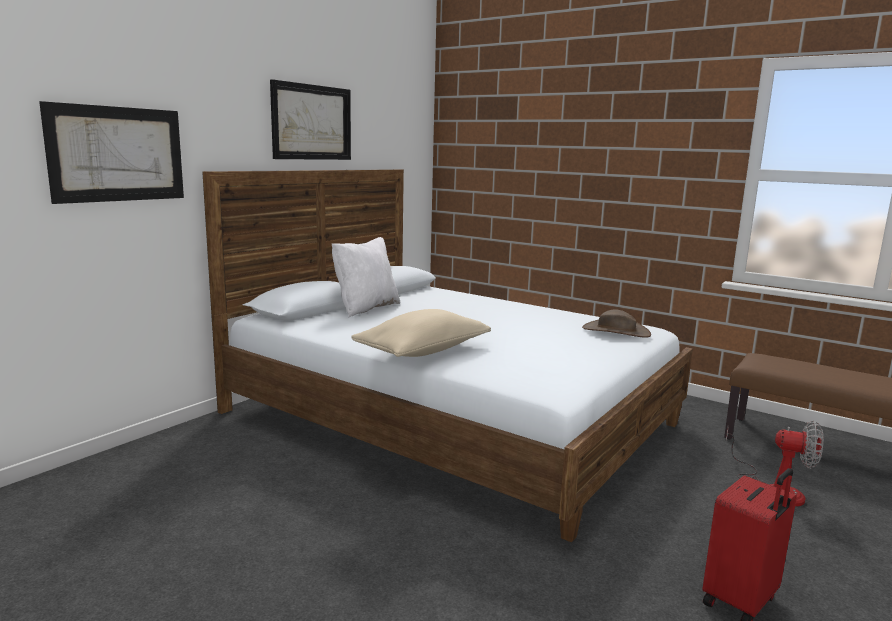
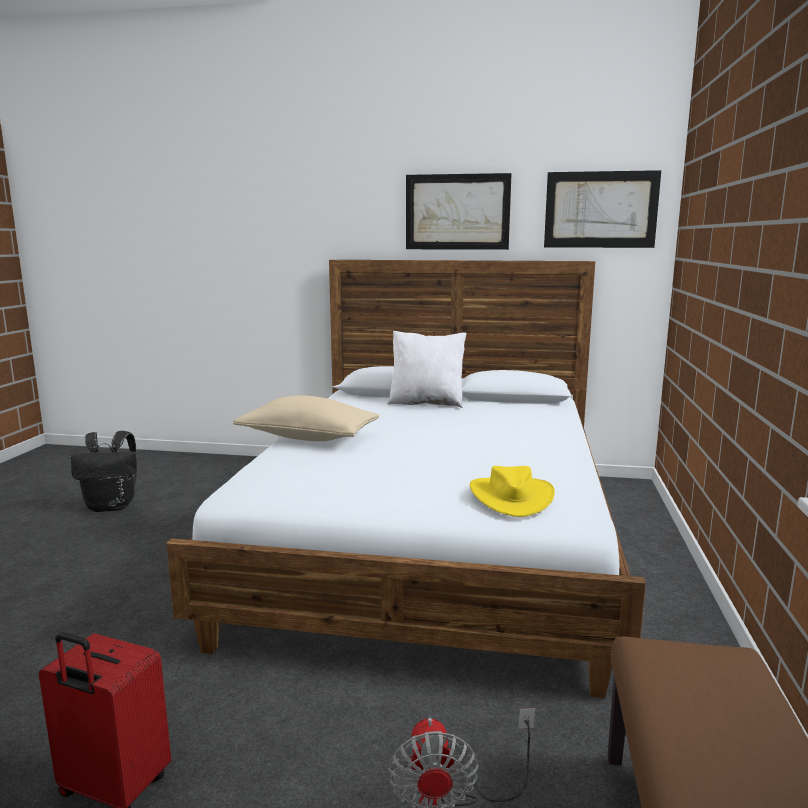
camera: 65 degrees right, 0 degrees up
picture [39,101,184,204] -> picture moved to [544,170,661,248]
brown hat [582,309,651,338] -> yellow hat [470,466,555,517]
none -> black backpack [70,431,137,512]

